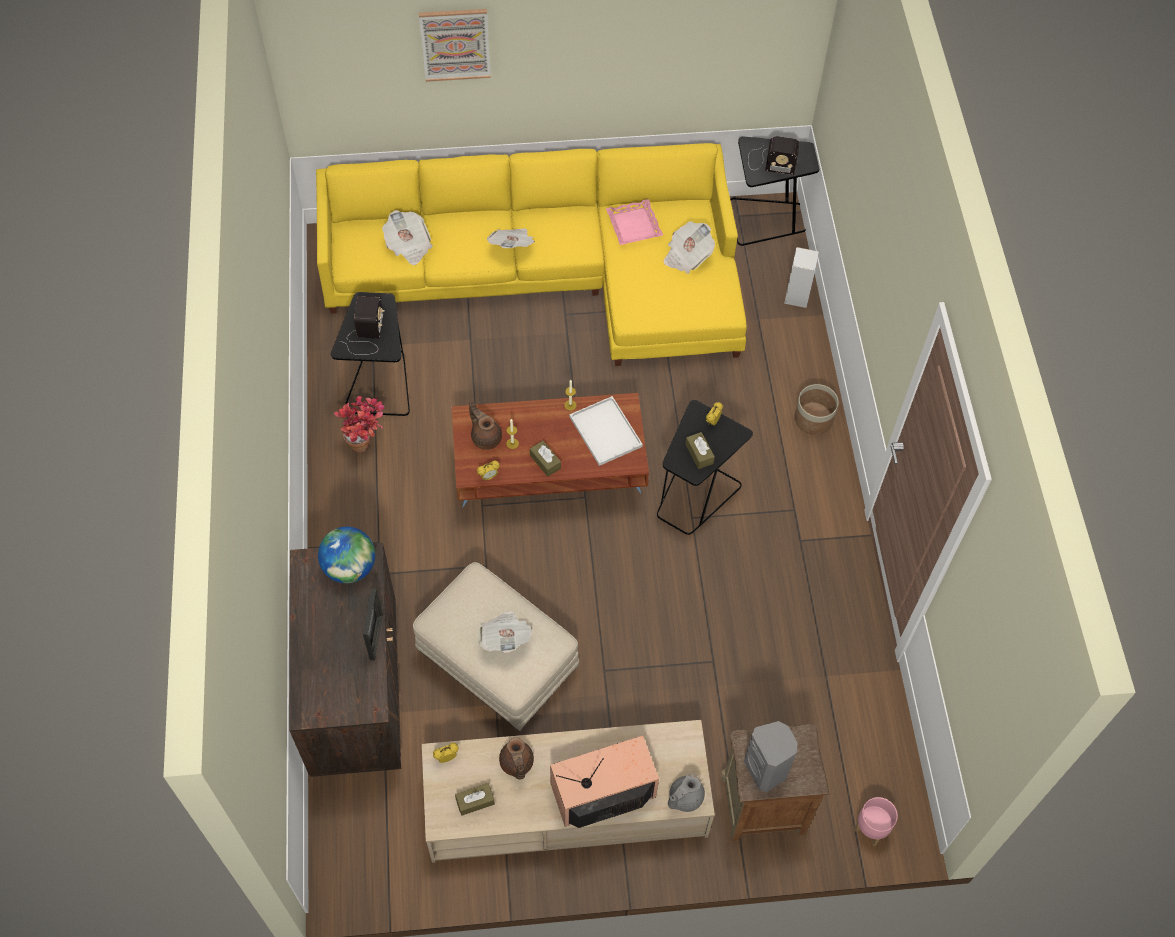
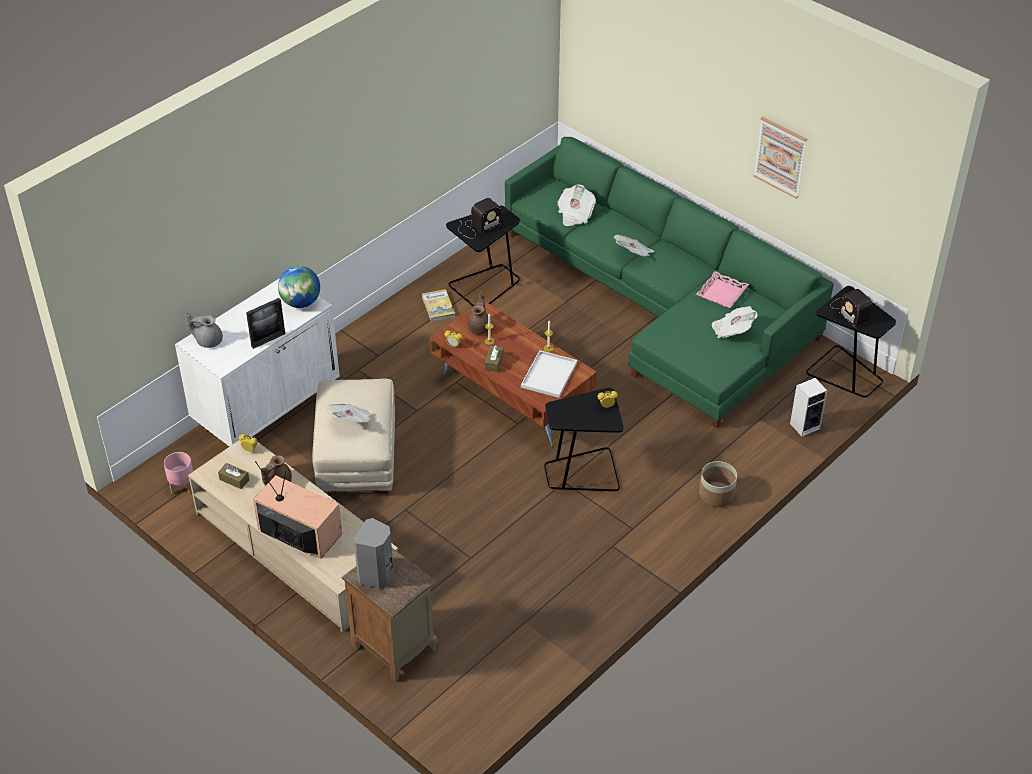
camera: 50 degrees right, 15 degrees down
brown cabinet [289,543,401,777] -> white cabinet [175,278,340,447]
yellow sofa [316,143,747,366] -> green sofa [505,137,834,428]
potted plant [334,396,385,453] -> book [422,289,455,322]
picture [419,9,491,82] -> picture moved to [753,117,807,199]
grey teapot [668,774,705,812] -> grey teapot moved to [185,313,223,348]
brown tissue box [685,432,715,469] -> none
pink planter [854,797,898,846] -> pink planter moved to [164,452,193,494]

